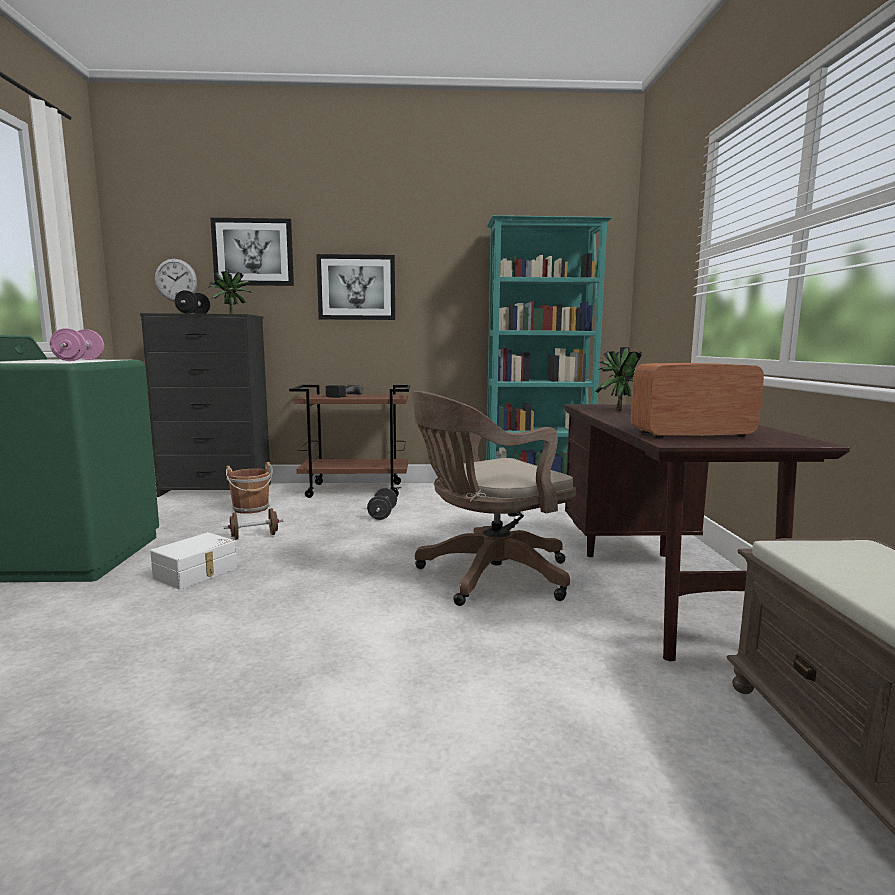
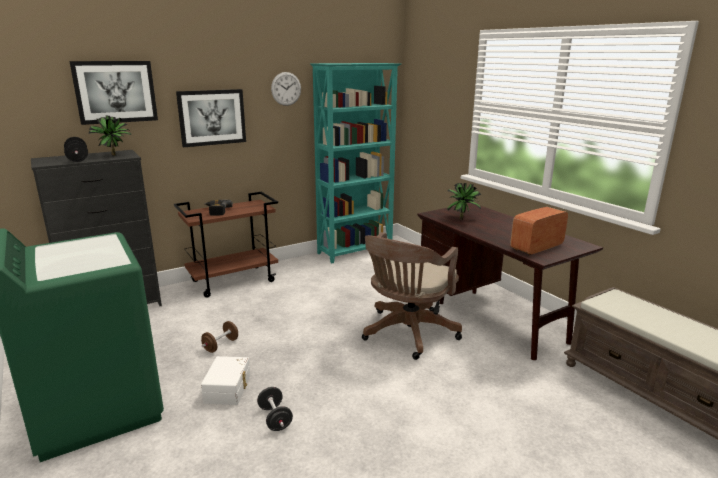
camera: 30 degrees left, 10 degrees up
pink dumbbell [50,328,104,361] -> none
wall clock [155,259,197,301] -> wall clock moved to [271,72,301,106]
brown bucket [226,462,273,514] -> none
black dumbbell [367,488,397,520] -> black dumbbell moved to [257,387,293,431]

